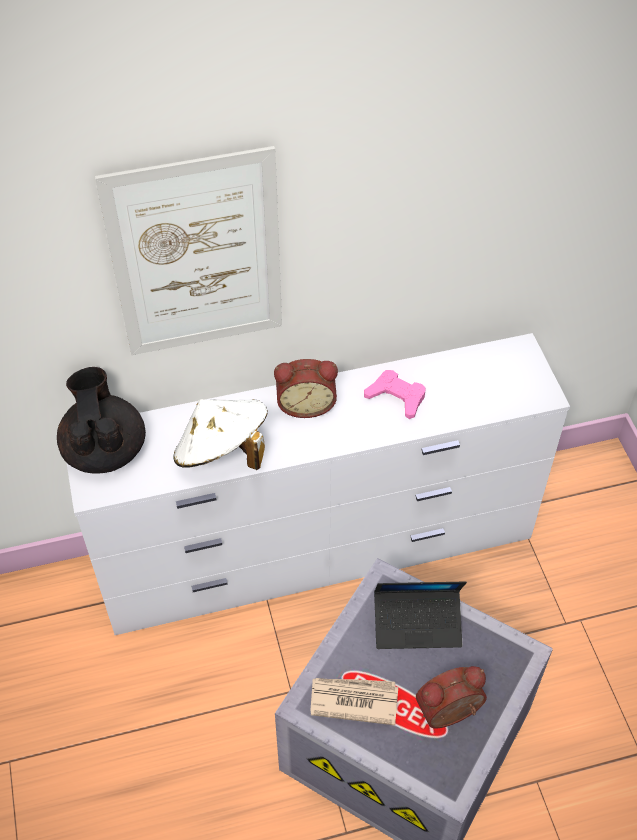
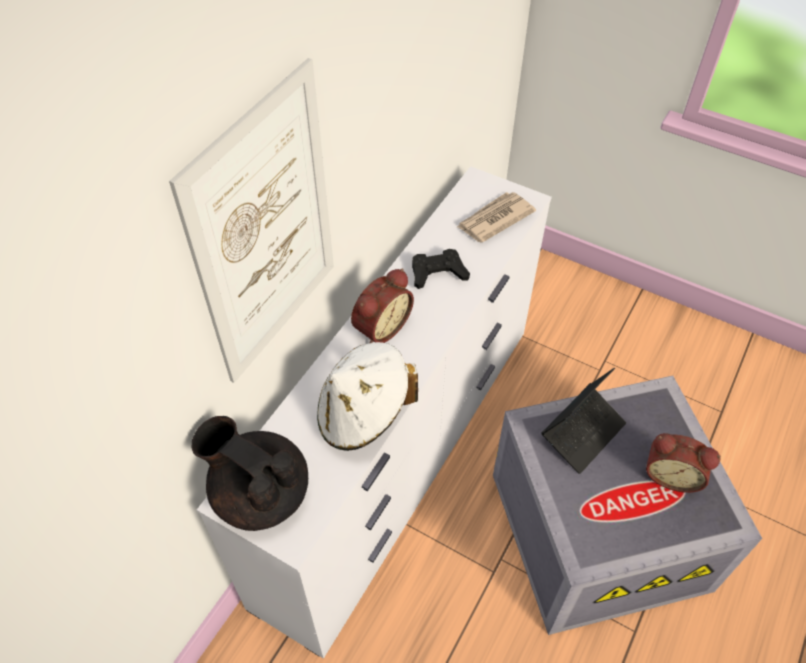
camera: 45 degrees left, 0 degrees up
newspaper [310,678,398,725] -> newspaper moved to [457,192,536,242]
pink game controller [364,370,426,419] -> black game controller [412,249,470,289]
alarm clock [416,666,487,728] -> alarm clock turned 90 degrees counterclockwise [646,433,721,493]

